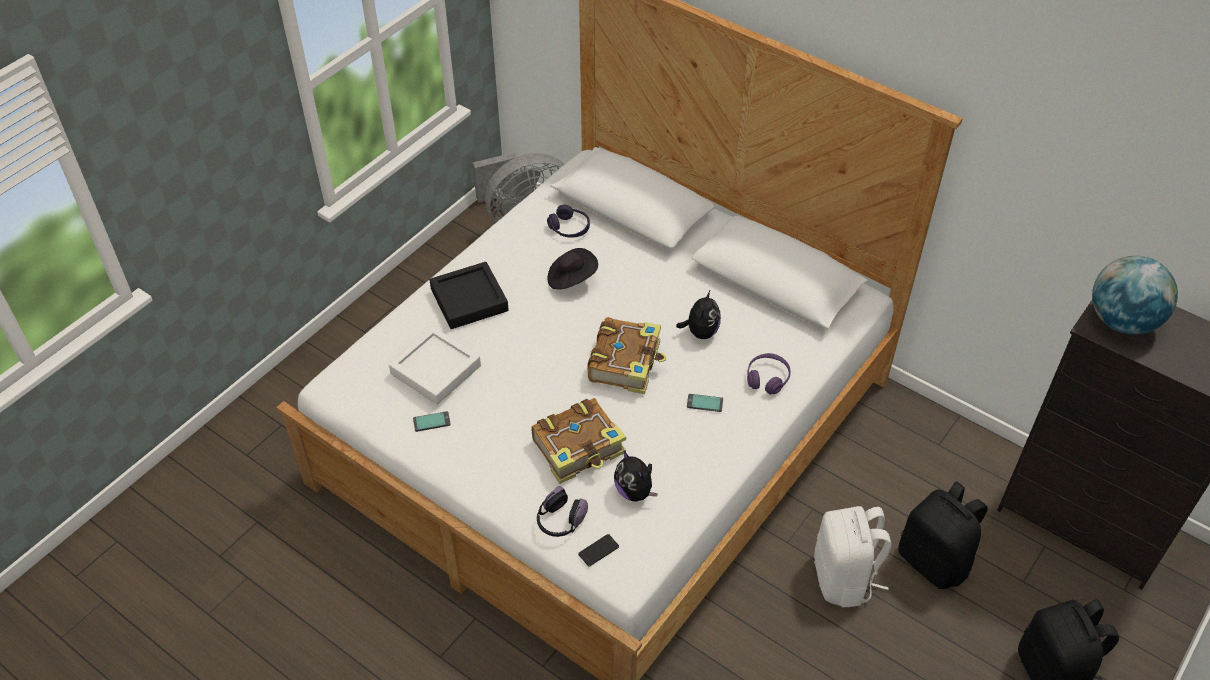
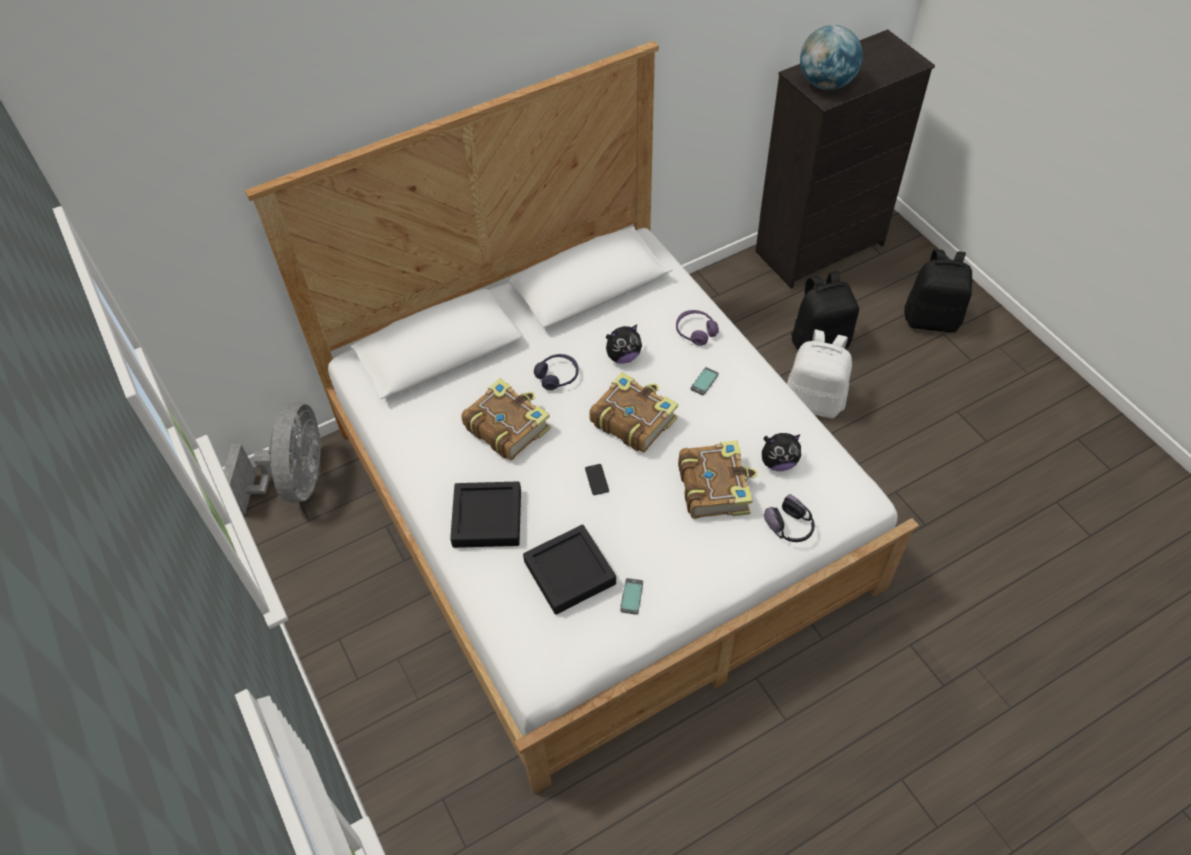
camera: 65 degrees left, 5 degrees up
white tray [389,327,481,405] -> black tray [523,525,616,615]
purple headphones [547,205,590,238] -> purple headphones moved to [534,354,578,390]
black hat [547,248,598,290] -> book [461,378,551,461]
phone [578,534,619,567] -> phone moved to [585,464,609,495]
plush toy [676,290,721,339] -> plush toy turned 120 degrees clockwise [606,324,642,364]

